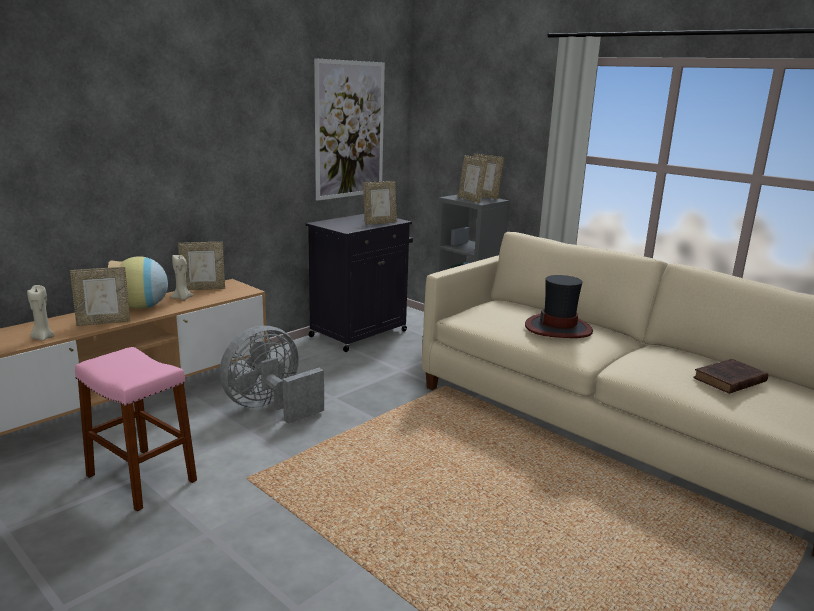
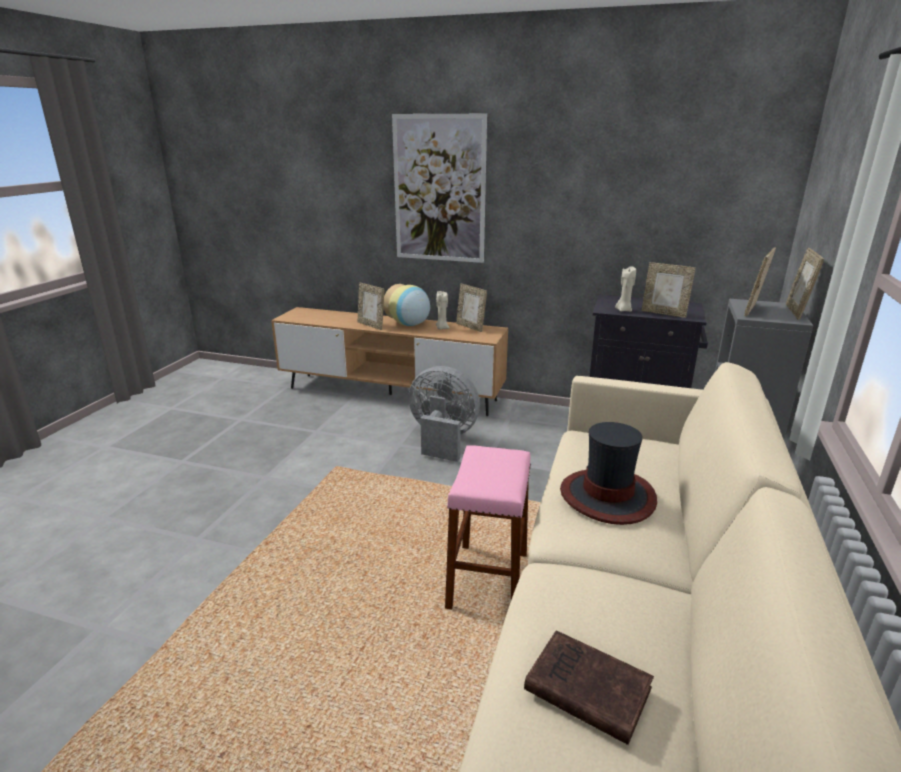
camera: 65 degrees right, 5 degrees up
beige candle [27,285,54,341] -> beige candle moved to [615,266,636,312]
pink stool [75,347,197,511] -> pink stool moved to [445,445,531,610]
picture [314,58,385,201] -> picture moved to [392,114,487,263]

